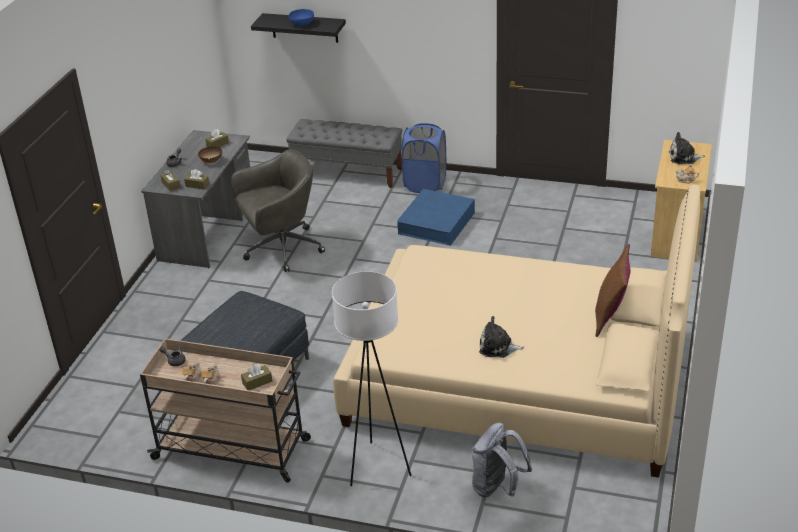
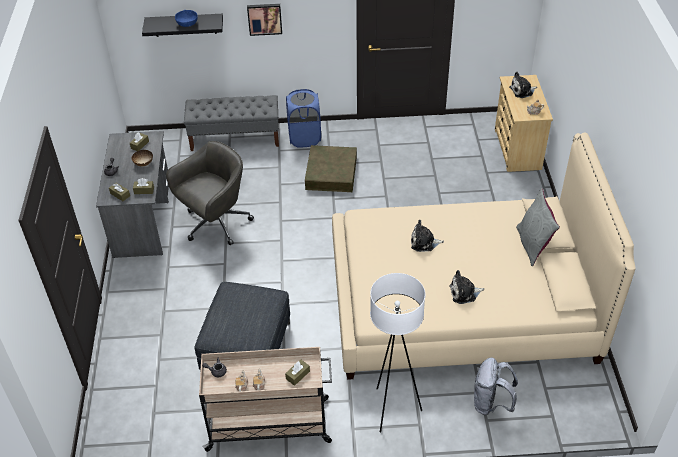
camera: 20 degrees left, 10 degrees up
blue storage box [397,189,475,246] -> brown storage box [305,145,357,192]
brown pillow [595,244,631,337] -> grey pillow [516,188,560,266]
none -> picture [247,4,282,36]
none -> plush toy [411,220,444,252]

